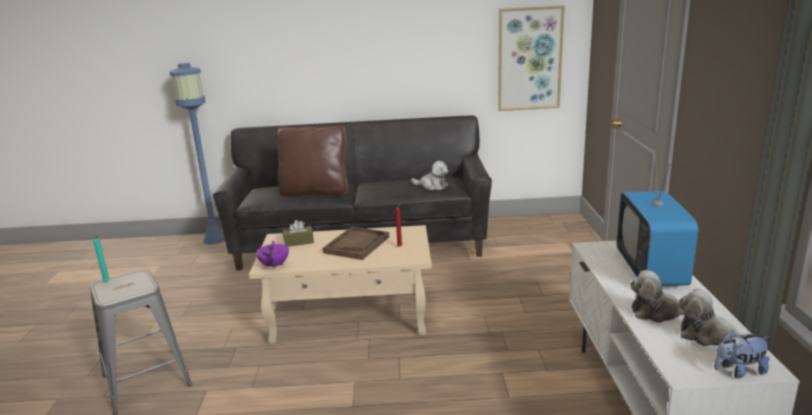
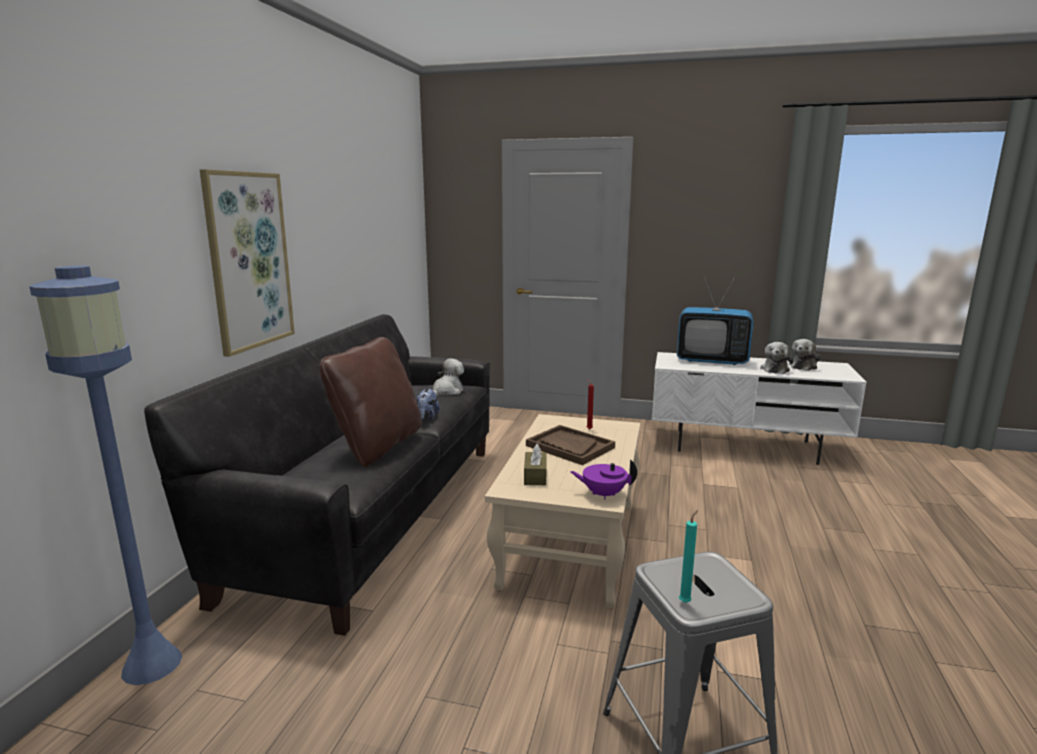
camera: 75 degrees left, 5 degrees down
picture [498,5,565,111] -> picture moved to [200,169,295,357]
plush toy [714,330,770,378] -> plush toy moved to [417,388,440,420]

